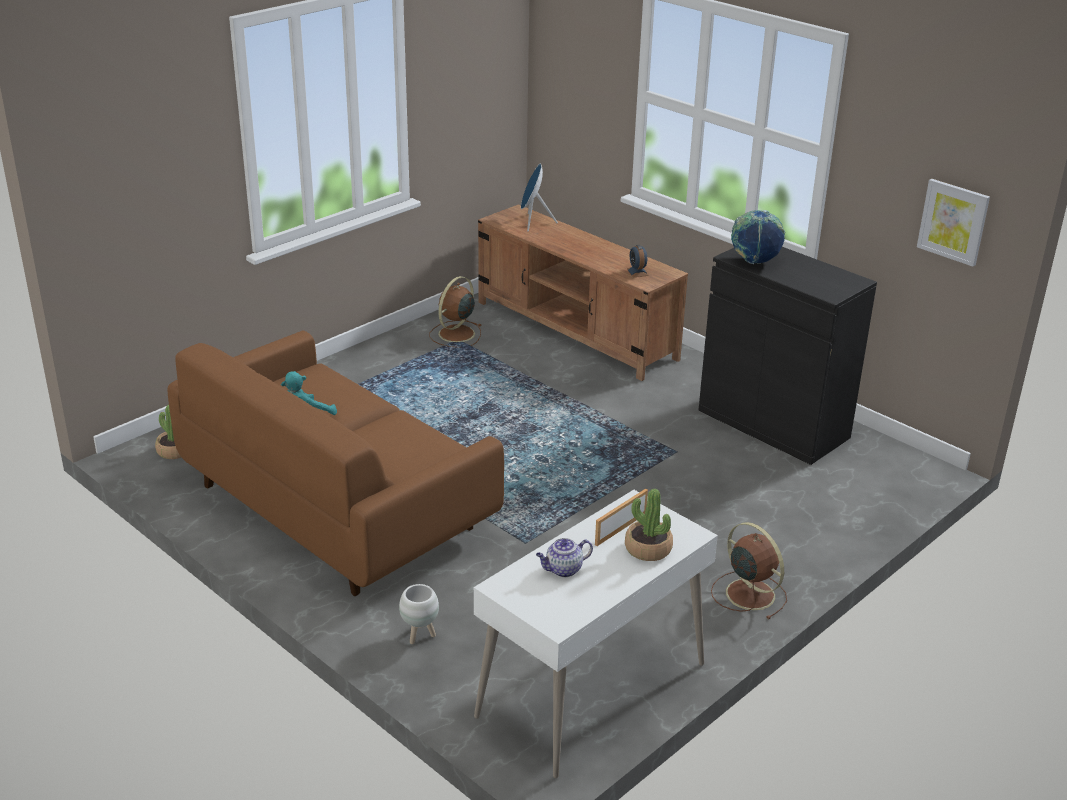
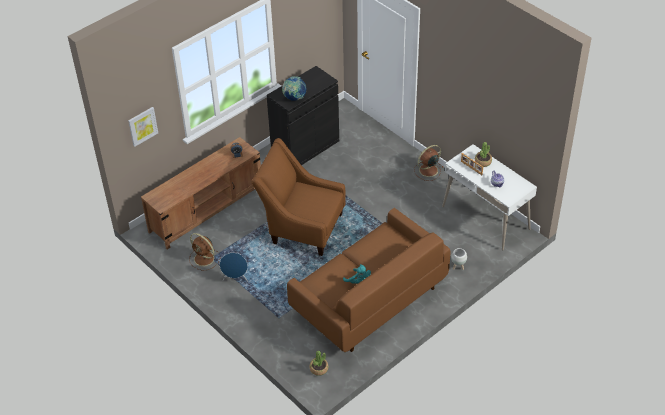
camera: 85 degrees left, 15 degrees up
blue speaker [521,163,558,231] -> blue speaker moved to [220,253,248,282]
picture [917,179,990,267] -> picture moved to [128,107,158,147]
none -> brown armchair [251,138,346,256]

